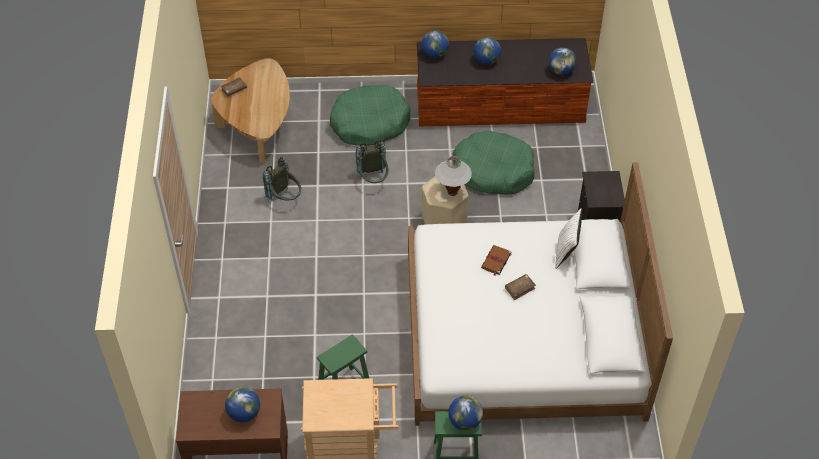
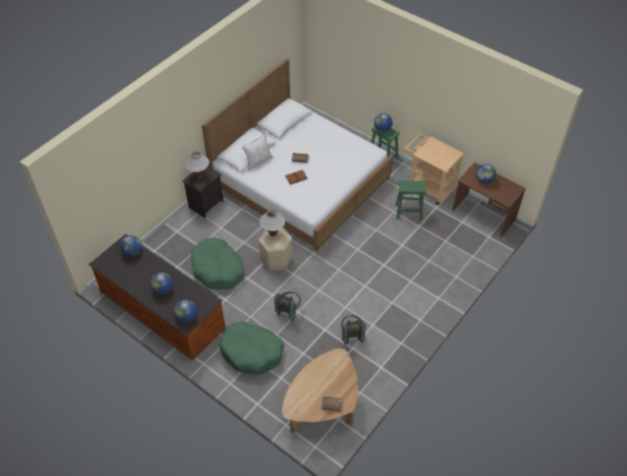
camera: 140 degrees left, 0 degrees up
none -> white table lamp [185,151,210,179]

